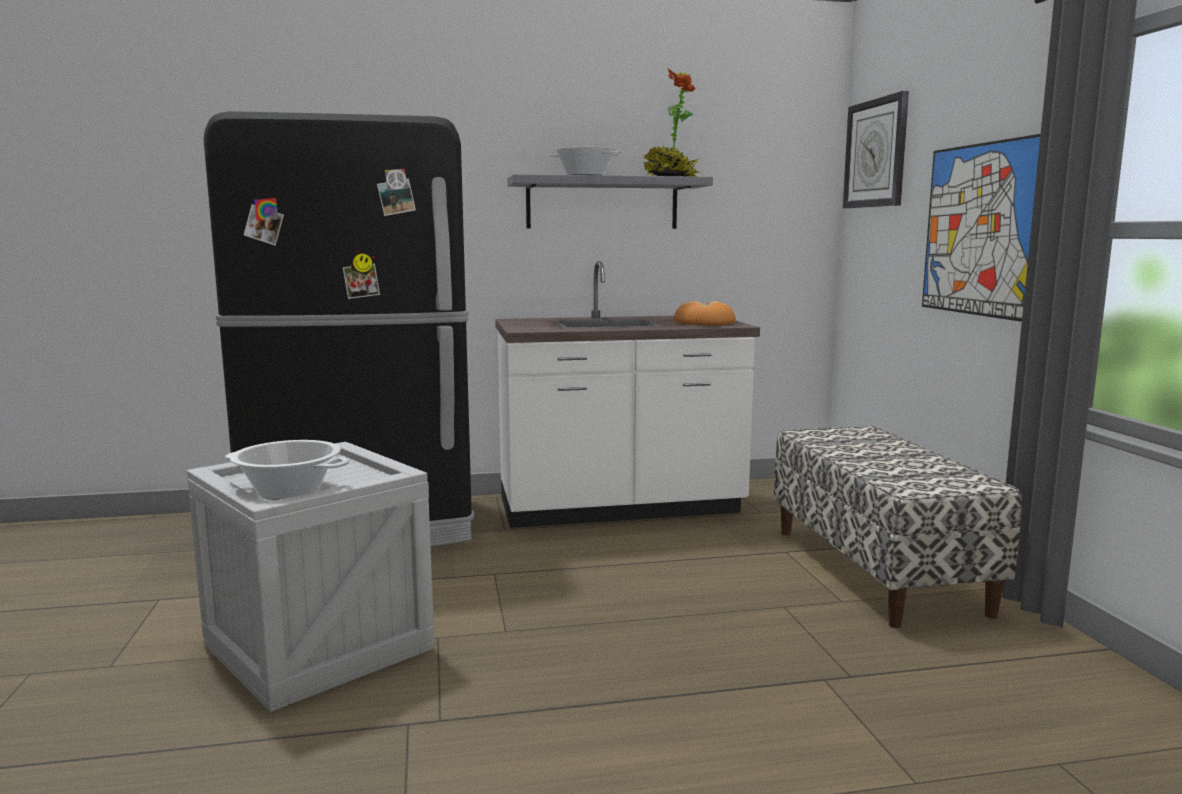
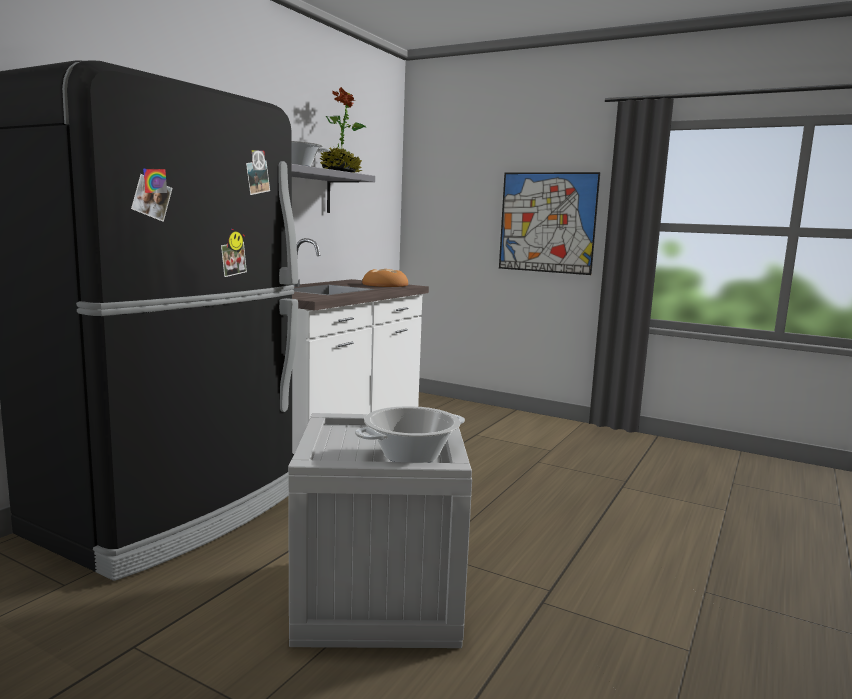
camera: 50 degrees left, 0 degrees up
bench [774,426,1022,628] -> none
wall clock [843,91,909,208] -> none

